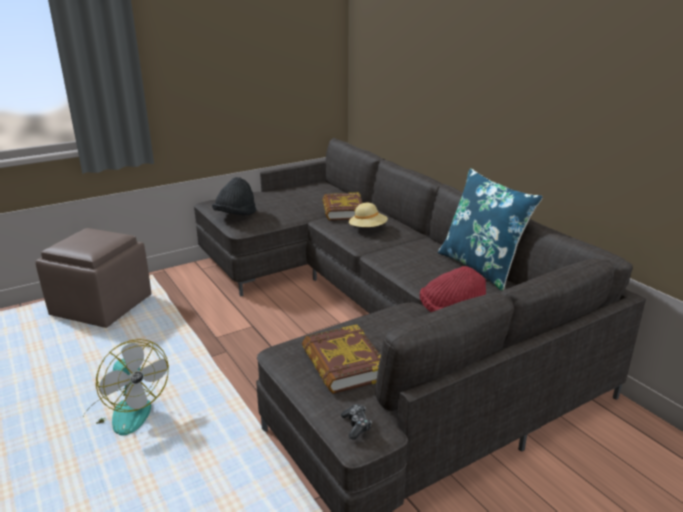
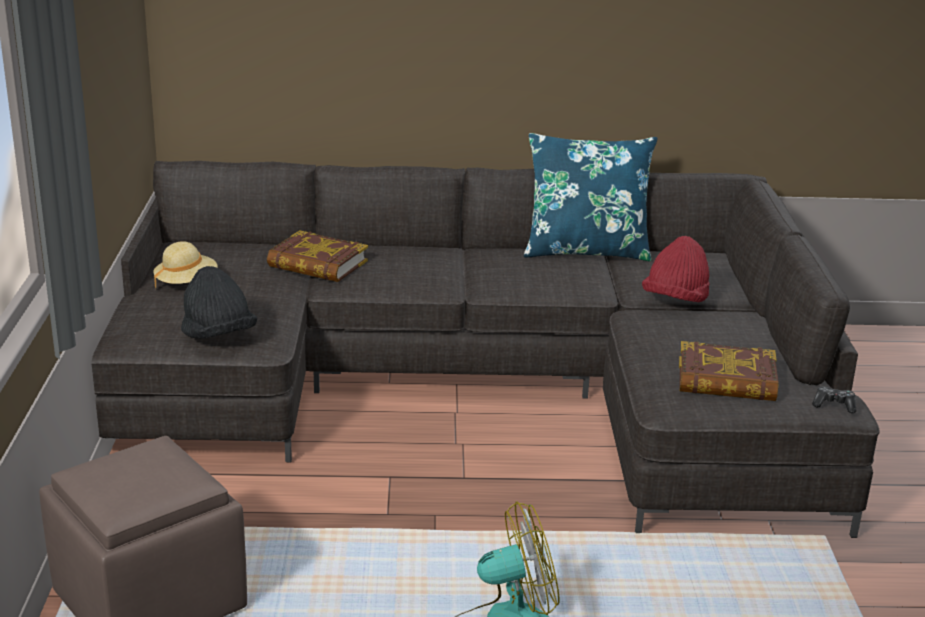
camera: 60 degrees left, 0 degrees up
beige hat [349,203,388,227] -> beige hat moved to [153,241,217,288]

